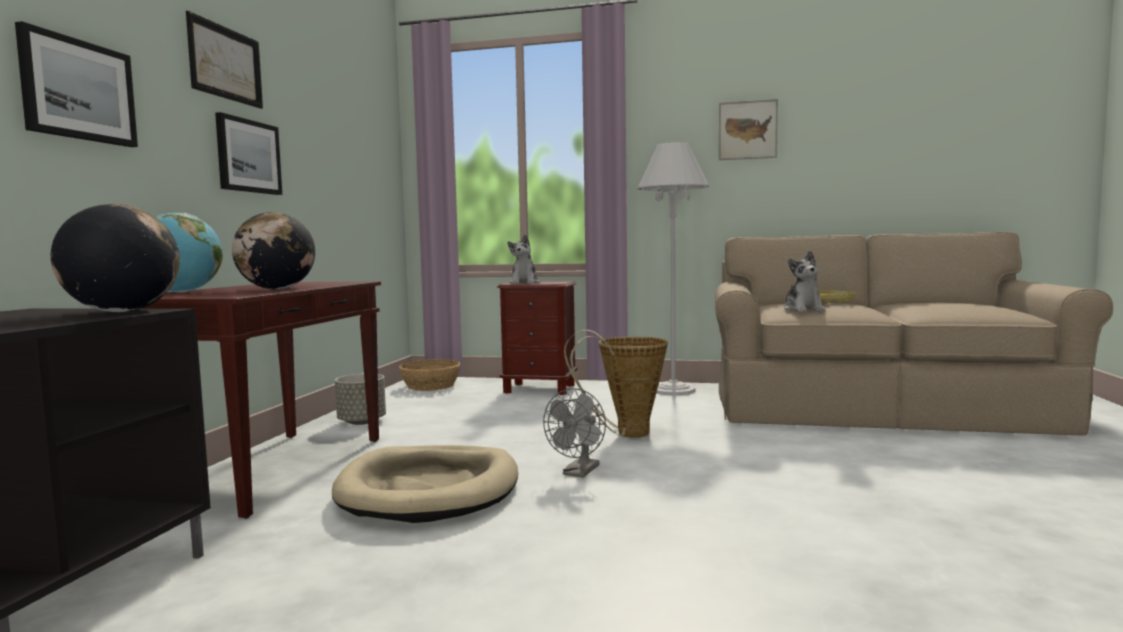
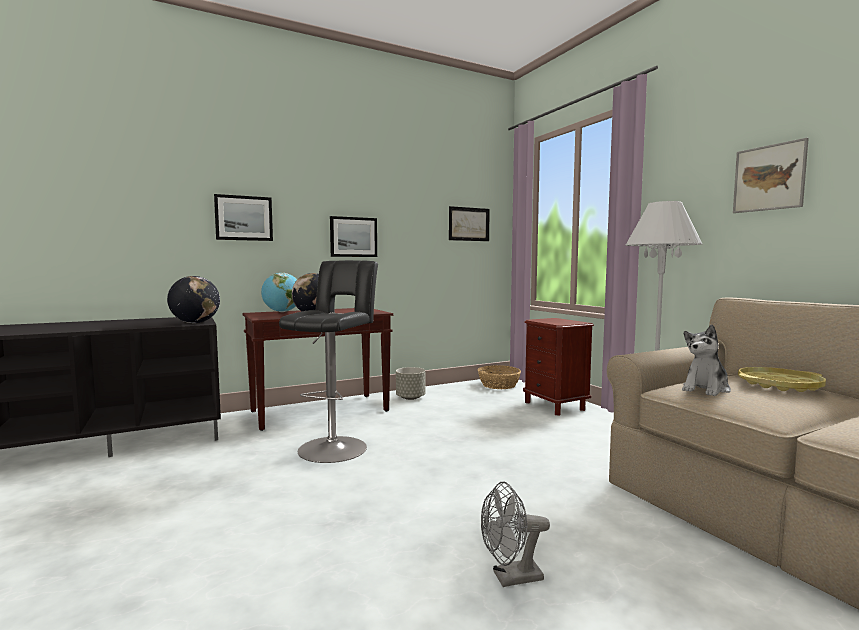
camera: 50 degrees right, 0 degrees up
picture [186,11,263,109] -> picture moved to [449,206,490,241]
beige dog bed [332,445,518,523] -> black stool [279,260,378,463]
plush toy [507,235,540,284] -> none
grey fan [543,388,606,478] -> grey fan moved to [481,481,550,587]
basket [564,330,668,438] -> none

